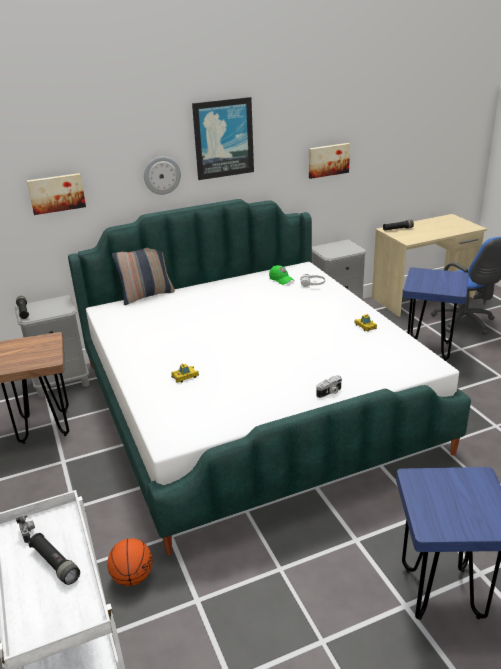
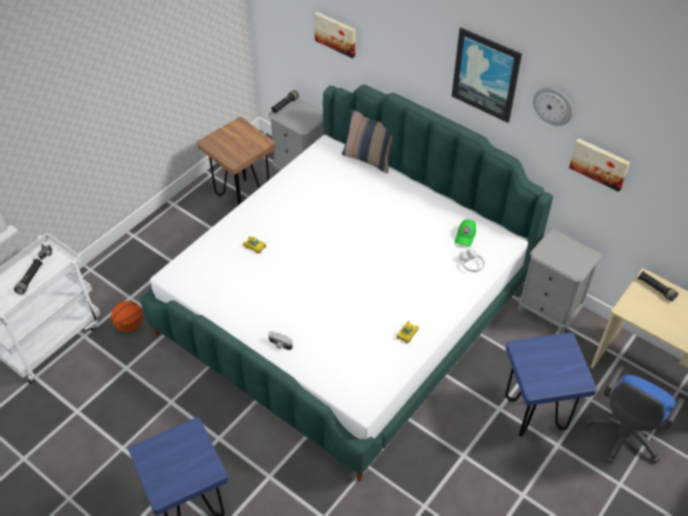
camera: 60 degrees right, 20 degrees up
wall clock [144,157,181,195] -> wall clock moved to [533,87,573,126]

